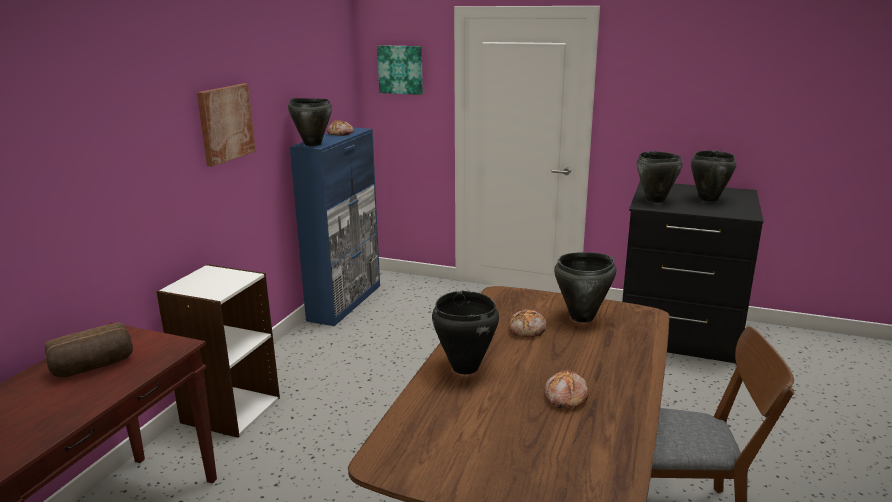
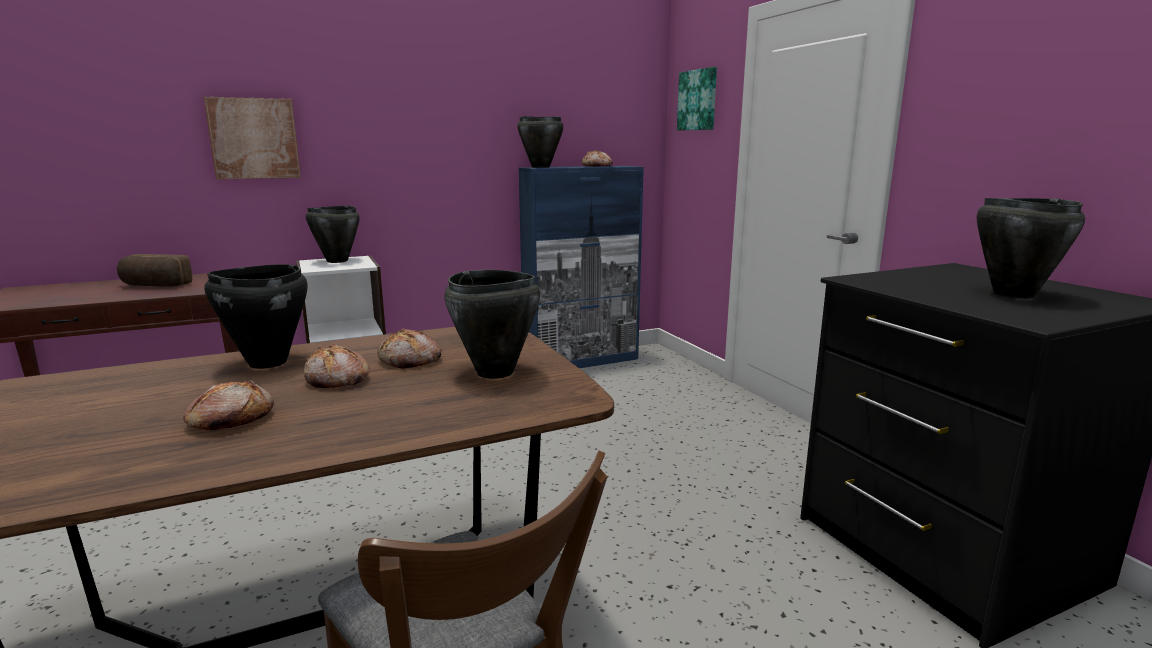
camera: 45 degrees right, 5 degrees down
picture [197,84,256,167] -> picture moved to [204,97,301,180]
black cooking pot [637,151,683,203] -> black cooking pot moved to [306,206,360,263]
none -> bread [304,344,370,388]

